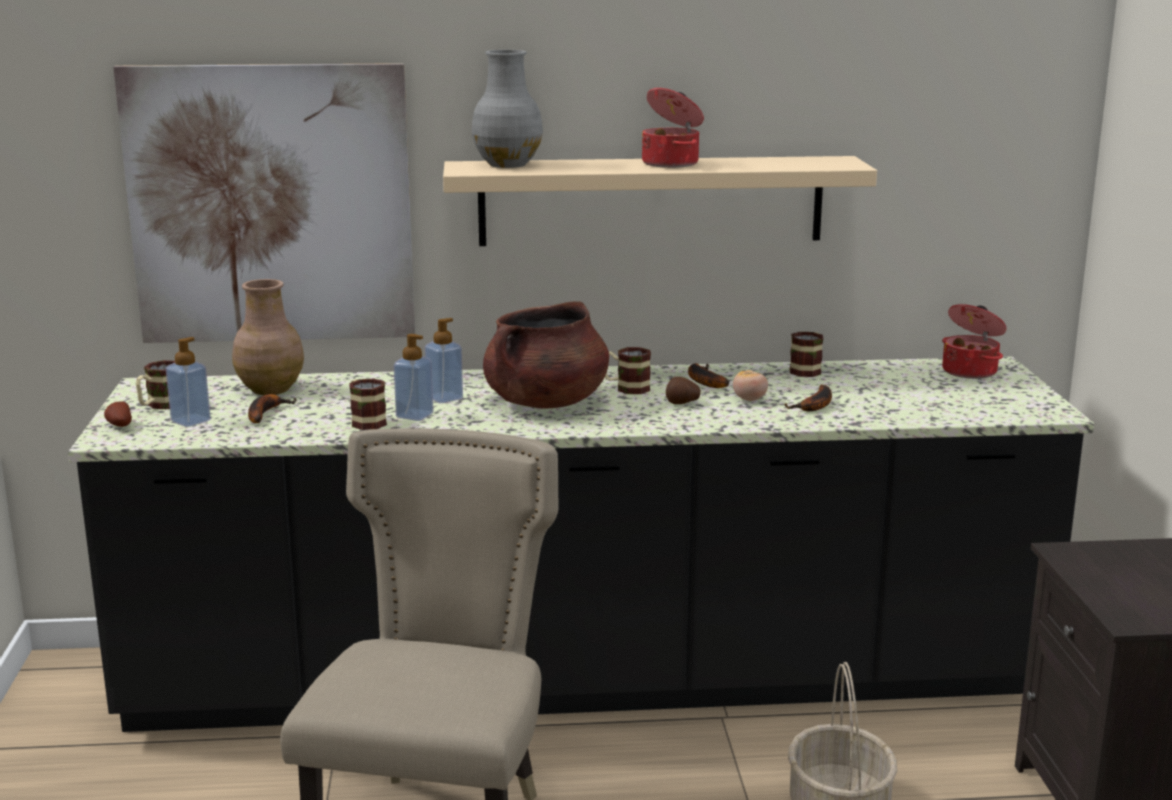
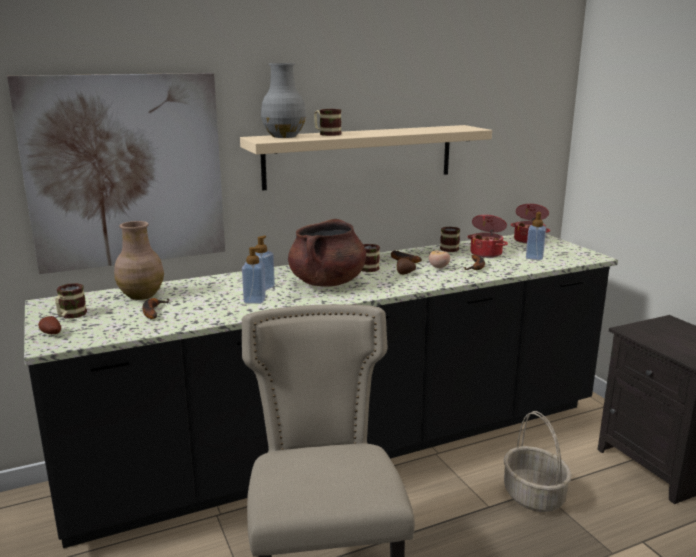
camera: 20 degrees left, 0 degrees up
soap dispenser [166,337,211,427] -> soap dispenser moved to [526,212,546,260]
mug [349,379,387,430] -> mug moved to [314,109,342,136]
cooking pot [642,88,704,168] -> cooking pot moved to [468,215,508,258]

